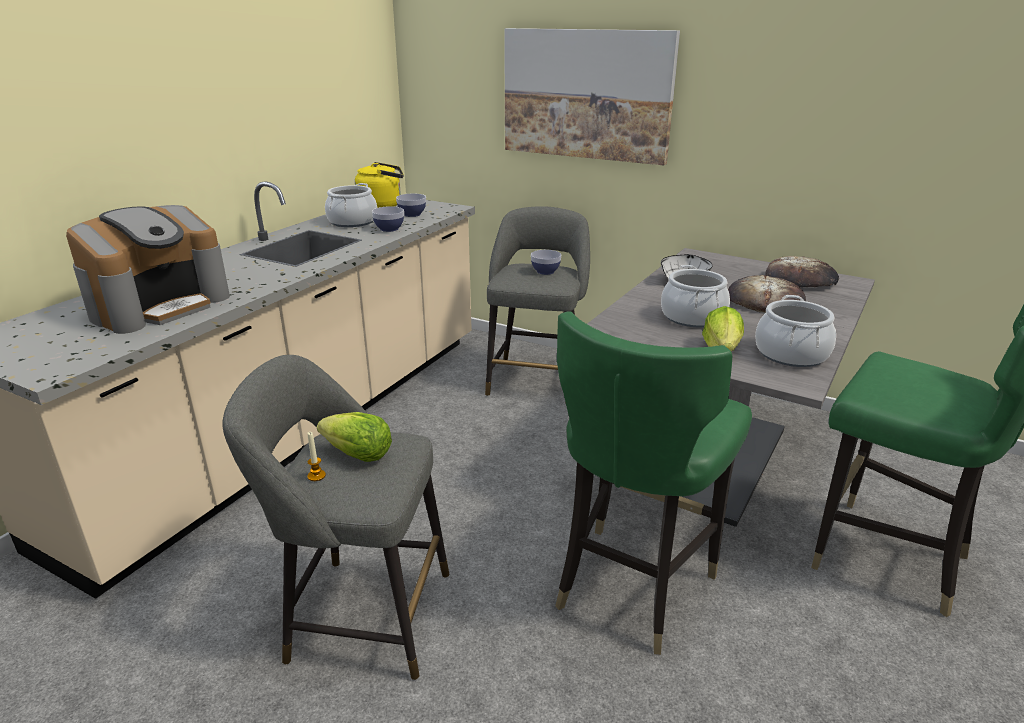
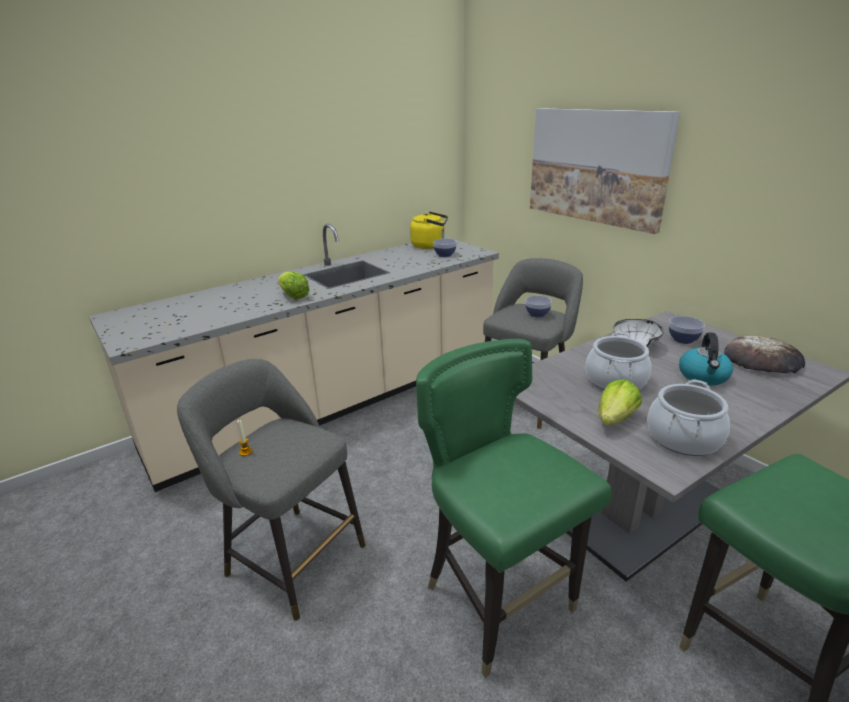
camera: 25 degrees right, 0 degrees up
coffee machine [66,205,230,334] -> none
lettuce [317,412,392,462] -> lettuce moved to [278,271,310,299]
cooking pot [325,183,377,227] -> none
bowl [372,206,404,232] -> bowl moved to [669,316,705,344]
green chair [555,311,752,655] -> green chair turned 90 degrees clockwise [416,339,612,678]
bread [728,275,806,313] -> kettle [679,332,733,385]

